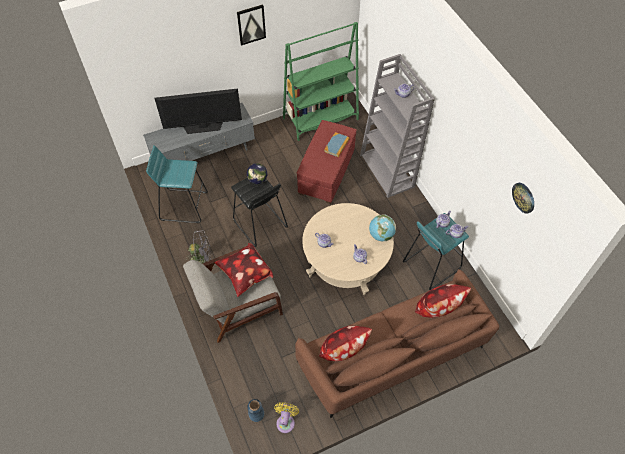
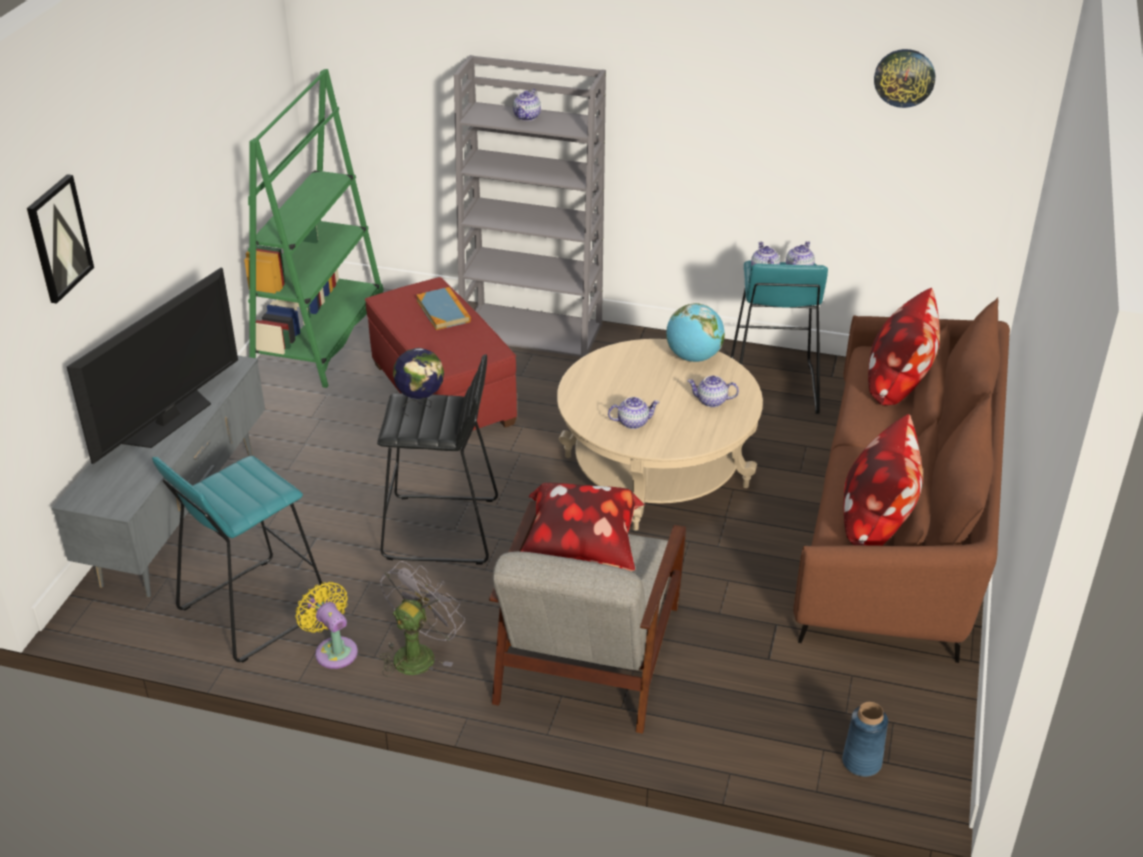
camera: 50 degrees left, 20 degrees down
picture [237,4,266,45] -> picture moved to [27,174,94,304]
yellow fan [274,402,299,433] -> yellow fan moved to [295,582,358,669]

